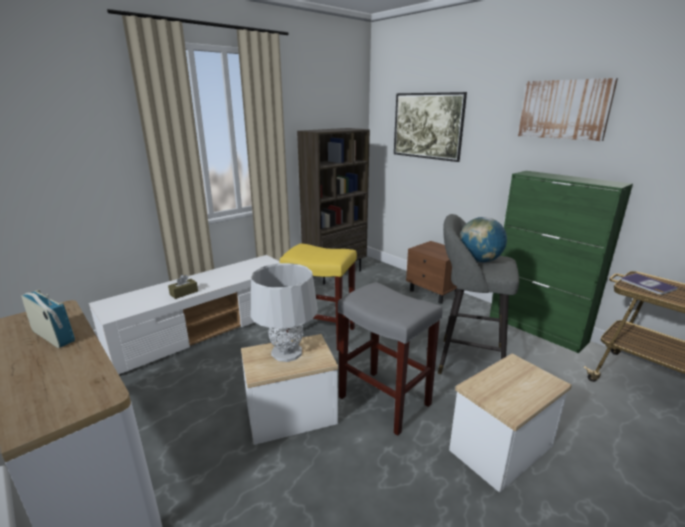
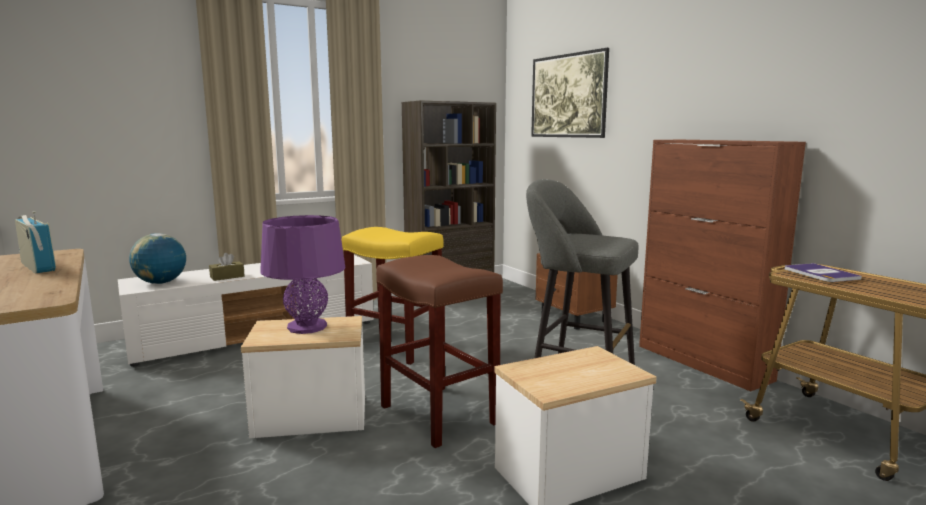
camera: 10 degrees right, 10 degrees down
grey table lamp [250,263,318,362] -> purple table lamp [260,215,345,334]
grey stool [337,282,443,436] -> brown stool [376,255,503,448]
globe [459,217,507,263] -> globe moved to [129,233,186,284]
green cabinet [490,171,633,353] -> brown cabinet [639,140,806,391]
picture [518,78,618,141] -> none

